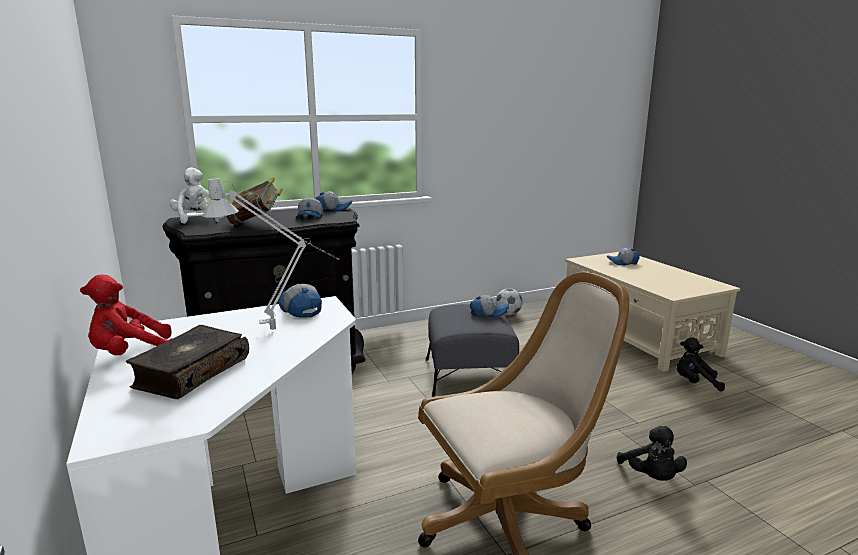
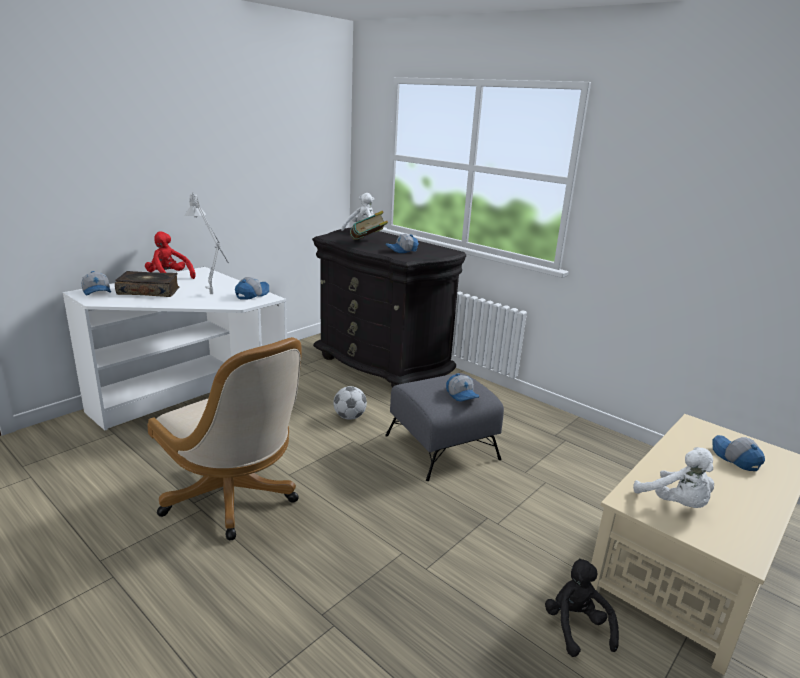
camera: 65 degrees right, 5 degrees up
cap [315,191,352,211] -> cap moved to [82,271,111,295]
football [495,288,523,315] -> football moved to [334,386,367,420]
black plush toy [617,426,687,481] -> none
none -> white plush toy [633,447,714,508]

